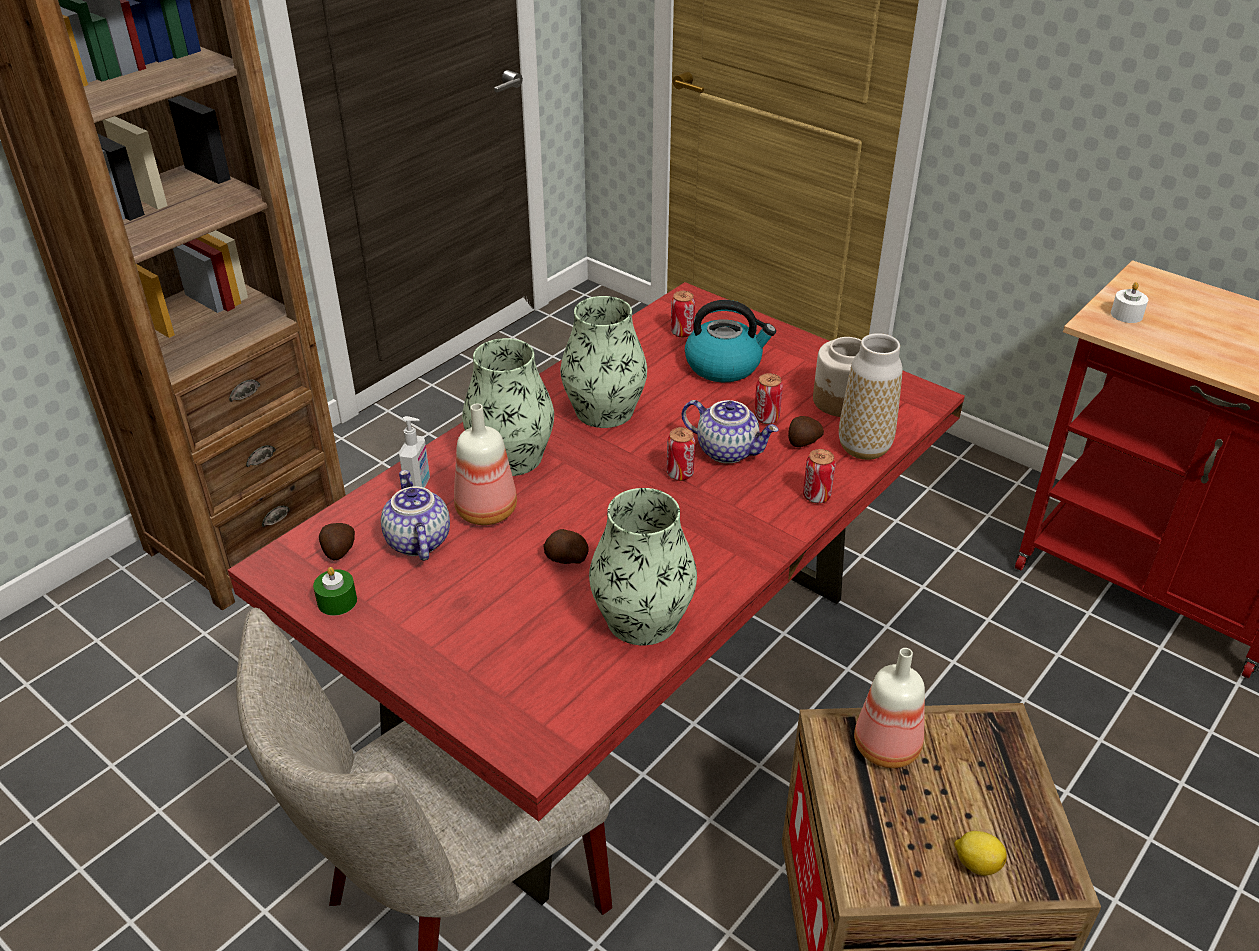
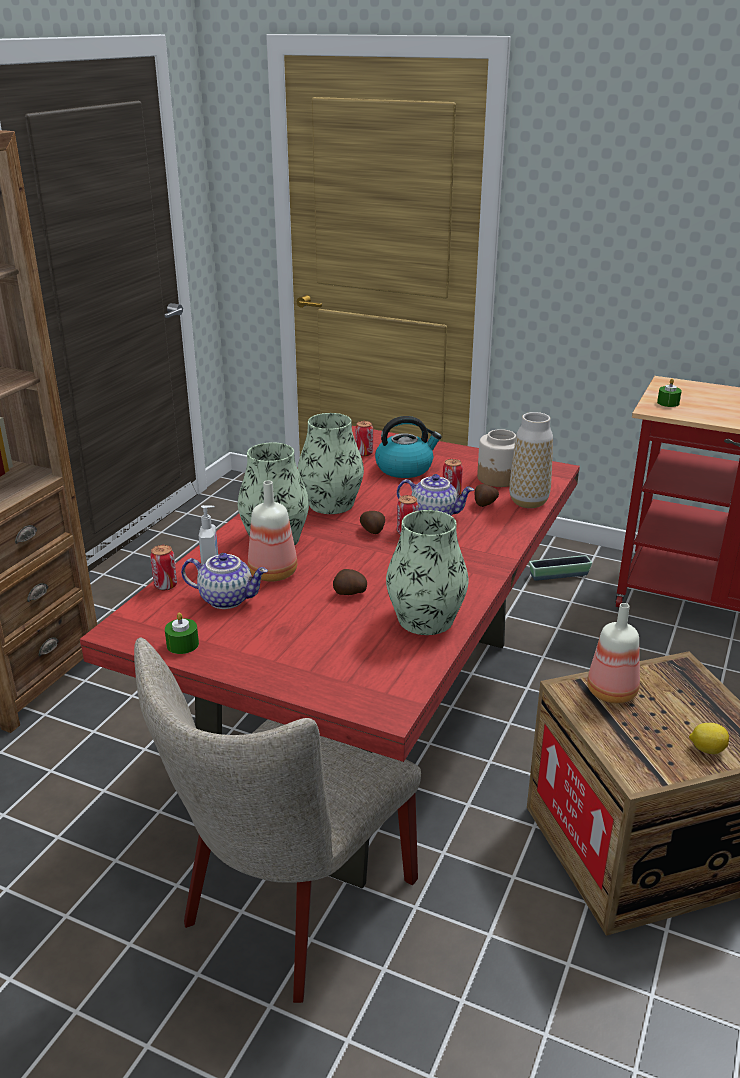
camera: 15 degrees left, 10 degrees down
potato [319,523,355,560] -> potato moved to [360,511,385,534]
teapot [381,470,450,561] -> teapot turned 135 degrees clockwise [181,553,268,609]
can [803,449,835,503] -> can moved to [150,545,177,590]
white candle [1111,282,1148,323] -> green candle [657,379,682,407]
none -> planter [529,555,592,581]

